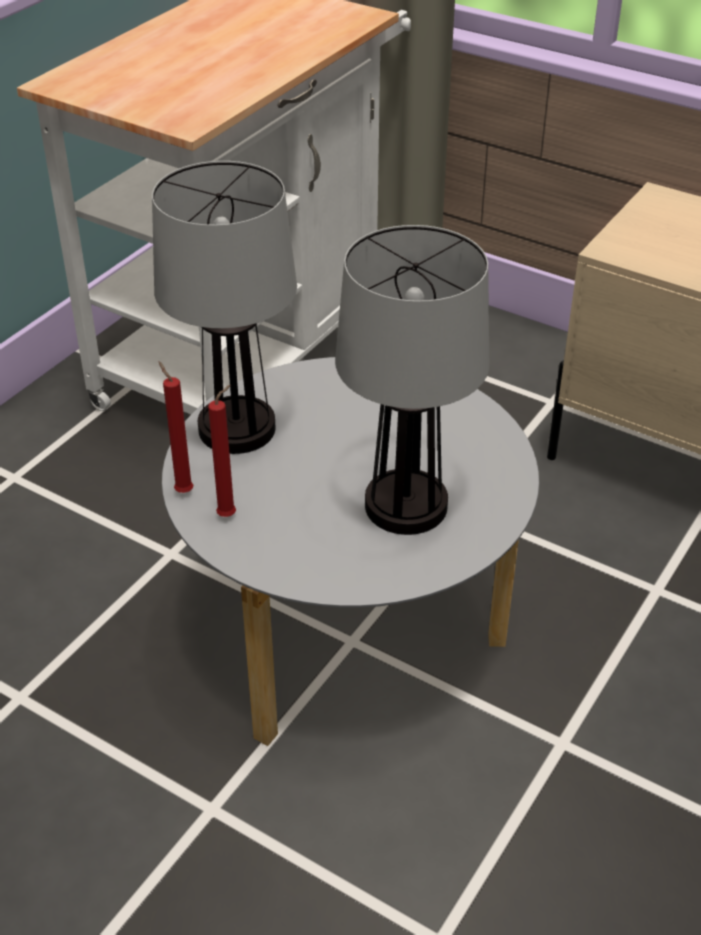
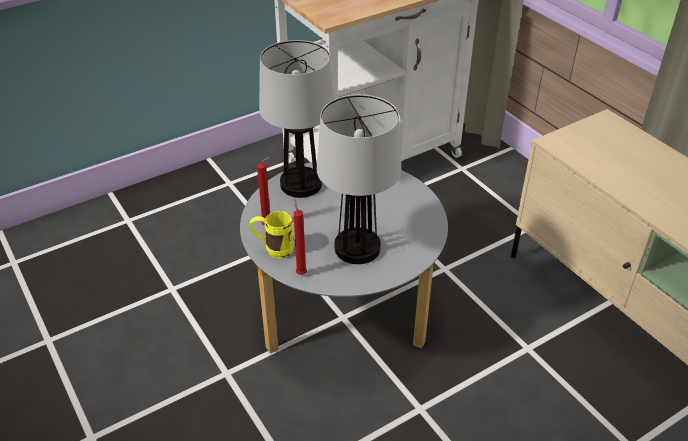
camera: 25 degrees right, 0 degrees up
red candle [158,361,193,493] -> red candle moved to [294,200,307,275]
none -> yellow mug [250,211,294,259]

